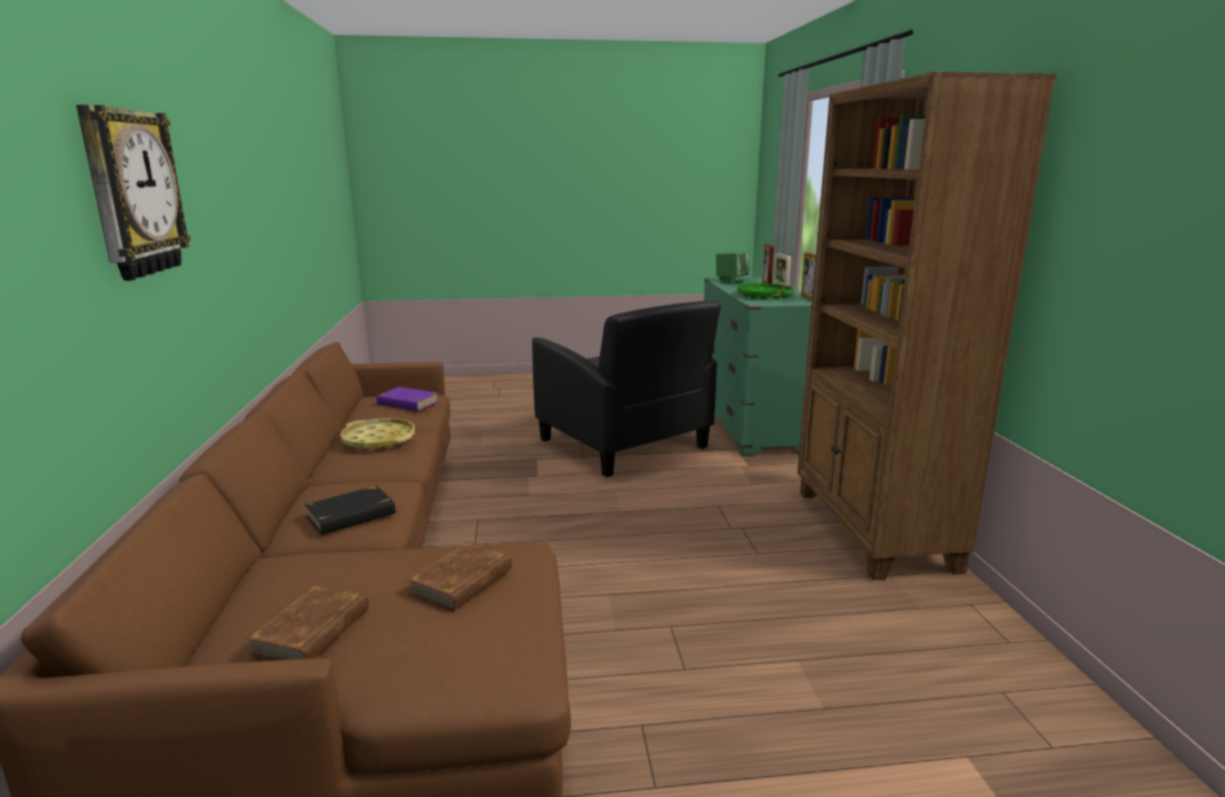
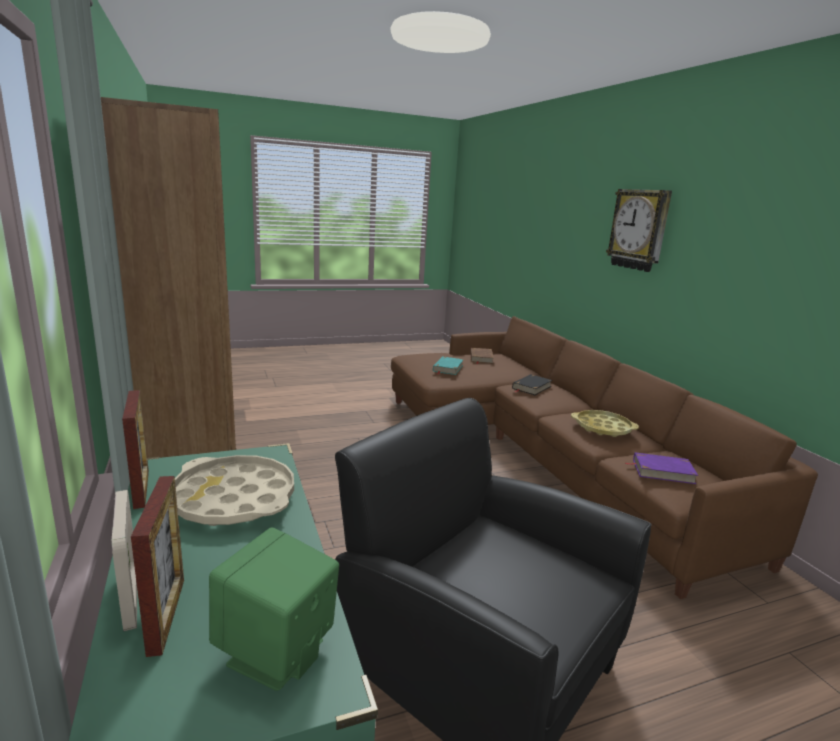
camera: 165 degrees right, 0 degrees up
brown book [408,541,512,611] -> turquoise book [433,356,464,375]
green tray [738,283,794,300] -> beige tray [175,455,294,526]

